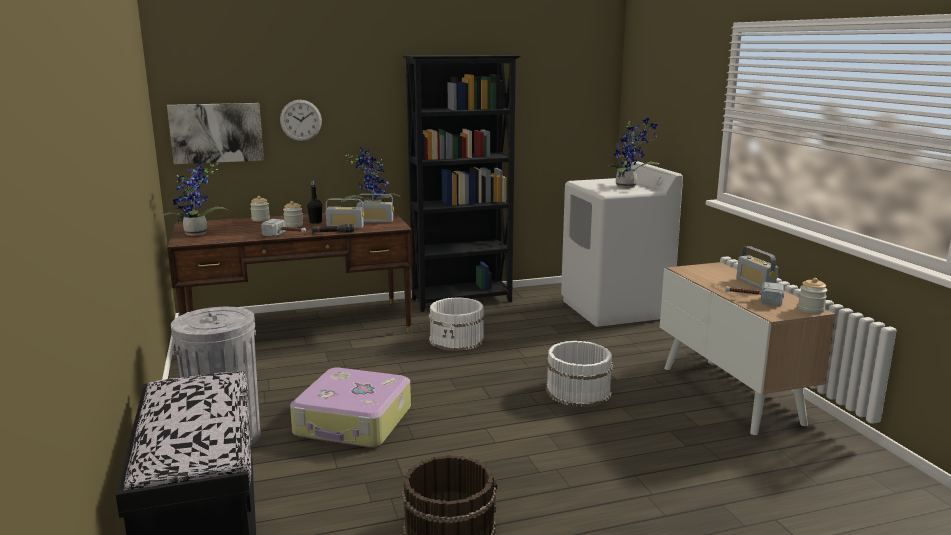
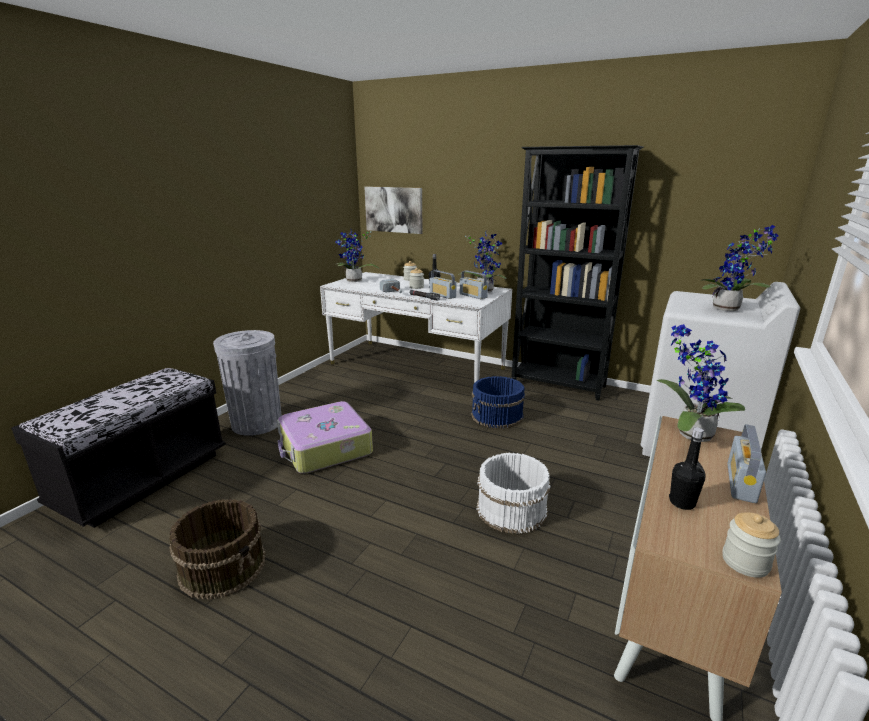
camera: 45 degrees right, 5 degrees up
brown desk [167,211,413,332] -> white desk [320,272,512,383]
wall clock [280,100,322,141] -> none
white bucket [429,297,485,351] -> blue bucket [471,376,525,429]
hammer [725,282,784,306] -> black bottle [669,427,706,510]
none -> potted plant [656,324,745,442]

